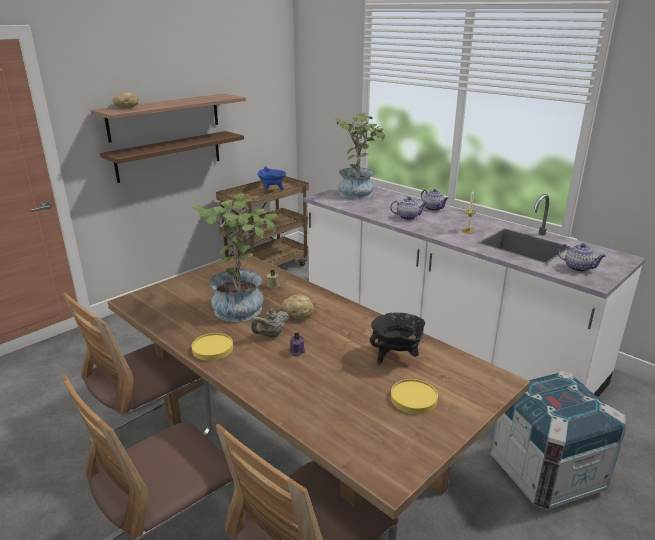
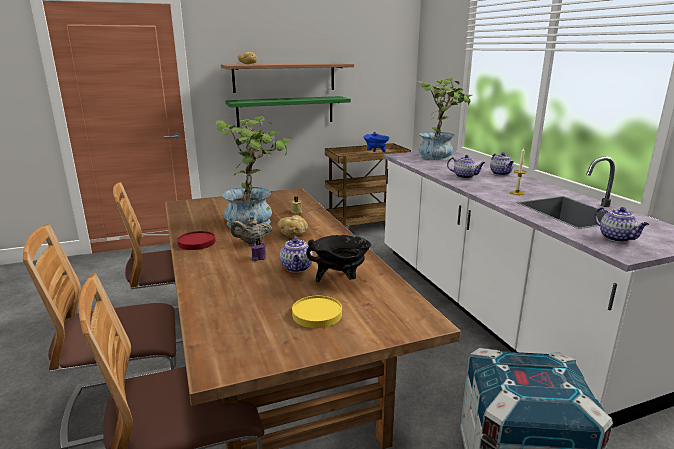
camera: 25 degrees right, 5 degrees down
brown shelf [100,131,244,183] -> green shelf [225,96,351,127]
yellow plate [192,333,233,361] -> red plate [177,231,215,250]
none -> teapot [280,236,313,272]

